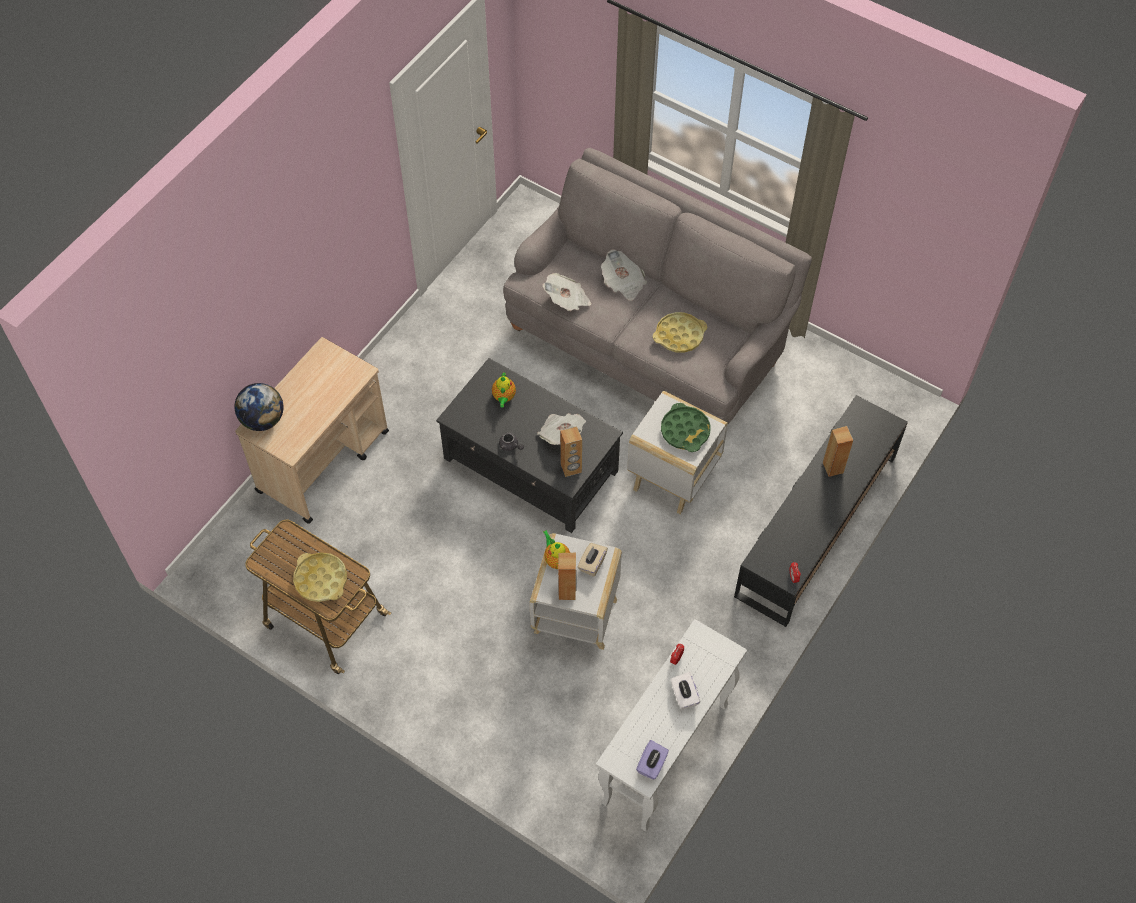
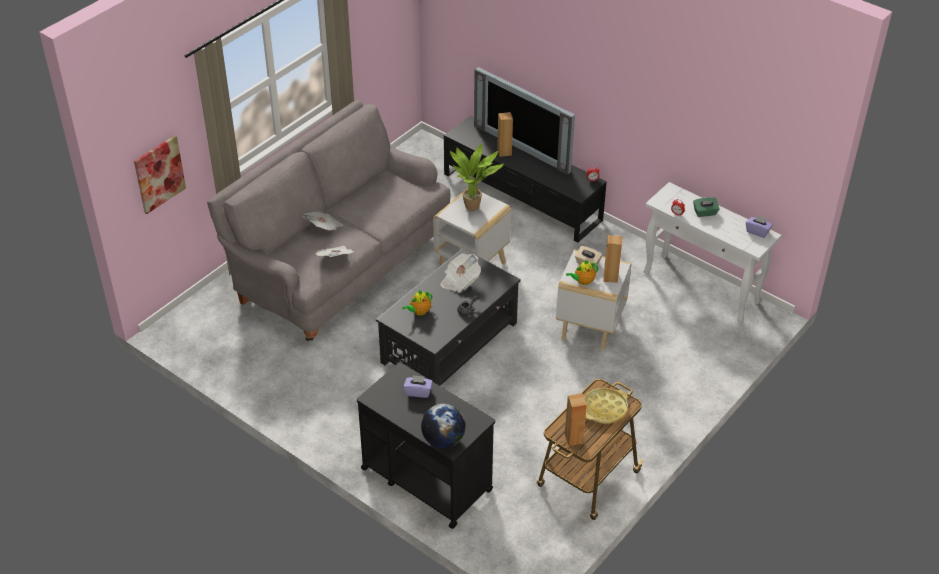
camera: 85 degrees left, 15 degrees down
beige cart [235,337,389,524] -> black cart [357,362,495,529]
teapot [492,372,516,408] -> teapot turned 135 degrees clockwise [402,290,433,316]
brown speaker [560,426,582,477] -> brown speaker moved to [565,393,587,446]
yellow tray [653,312,707,353] -> none
green tray [661,403,711,452] -> potted plant [450,144,504,211]
white tissue box [671,672,700,709] -> green tissue box [693,197,720,217]
none -> picture [134,135,186,214]
none -> purple tissue box [403,375,433,398]
none -> television [474,67,575,175]

